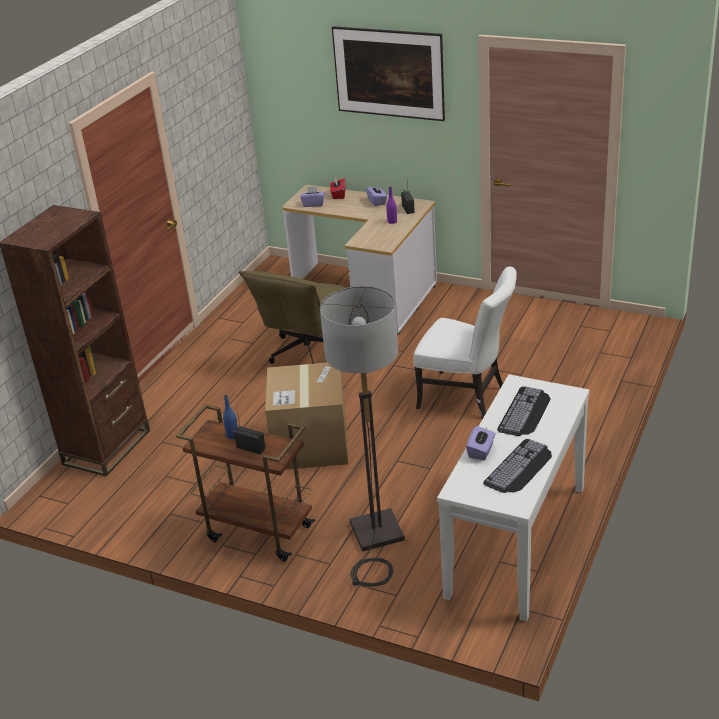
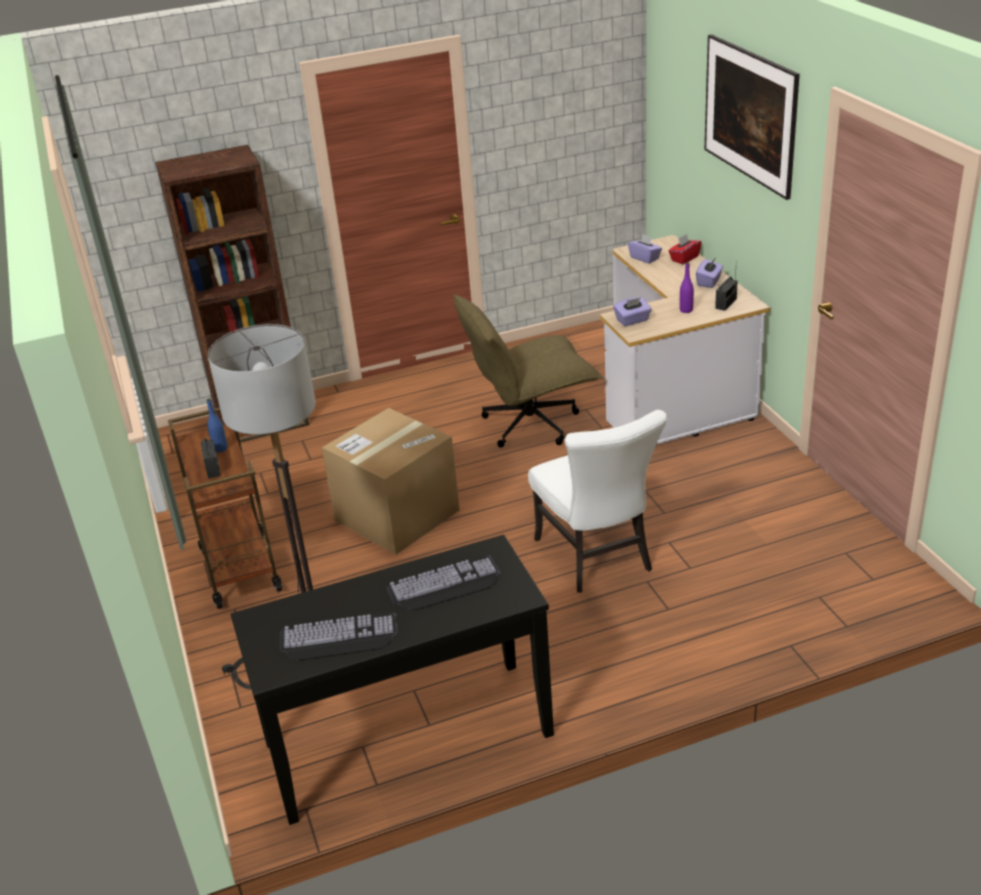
camera: 45 degrees right, 0 degrees up
white console table [437,374,590,622] -> black console table [230,535,554,825]
purple tissue box [466,426,496,460] -> purple tissue box moved to [613,297,652,326]

